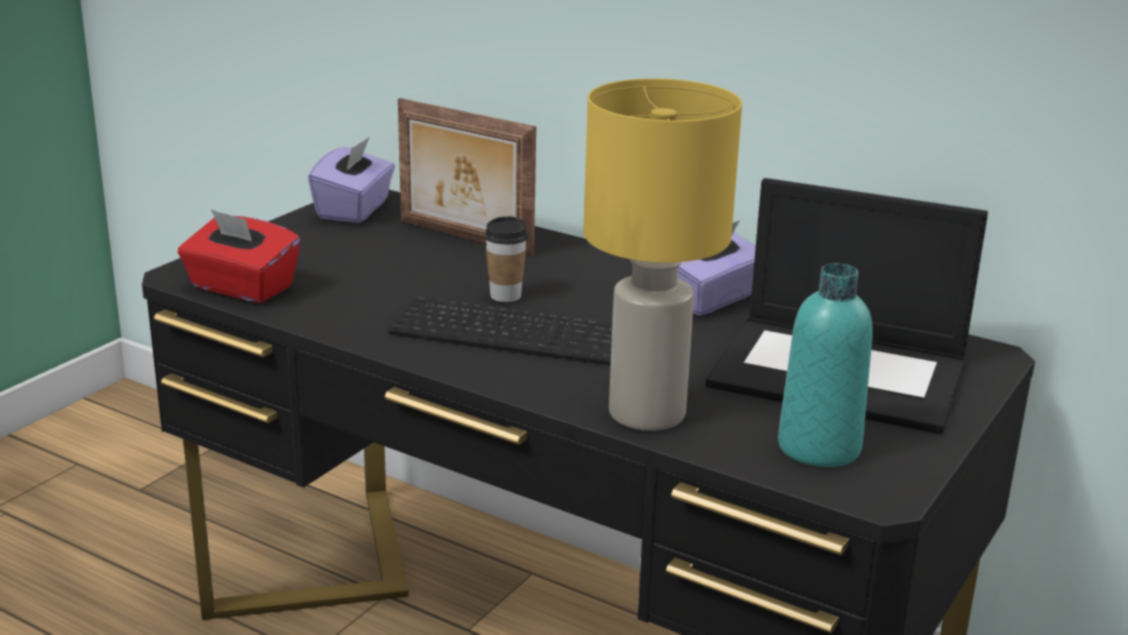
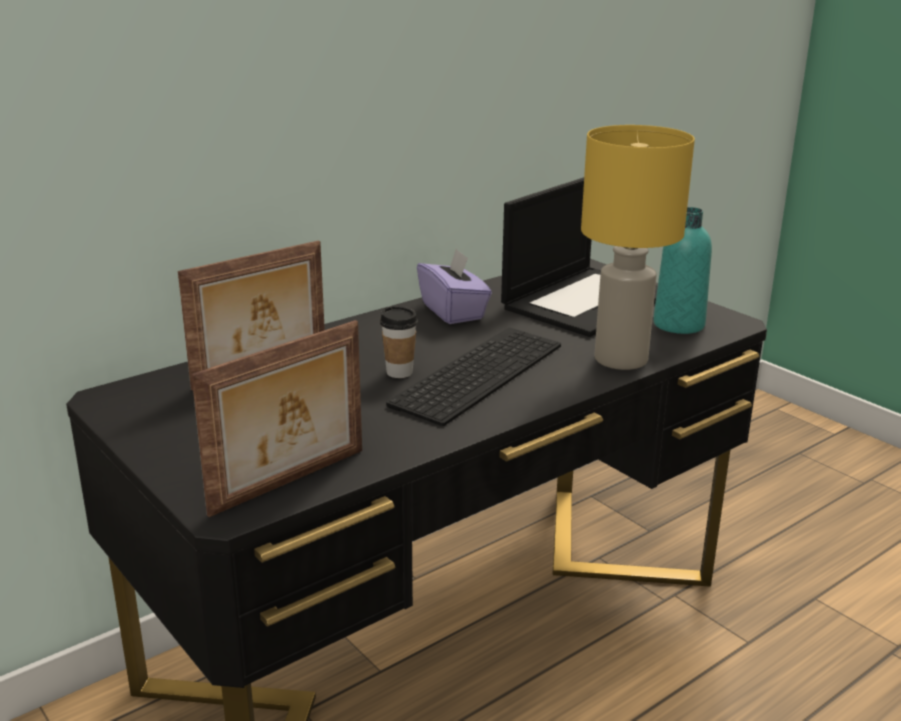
camera: 70 degrees left, 0 degrees up
red tissue box [178,209,301,303] -> picture frame [191,320,362,517]
purple tissue box [308,137,395,223] -> none

